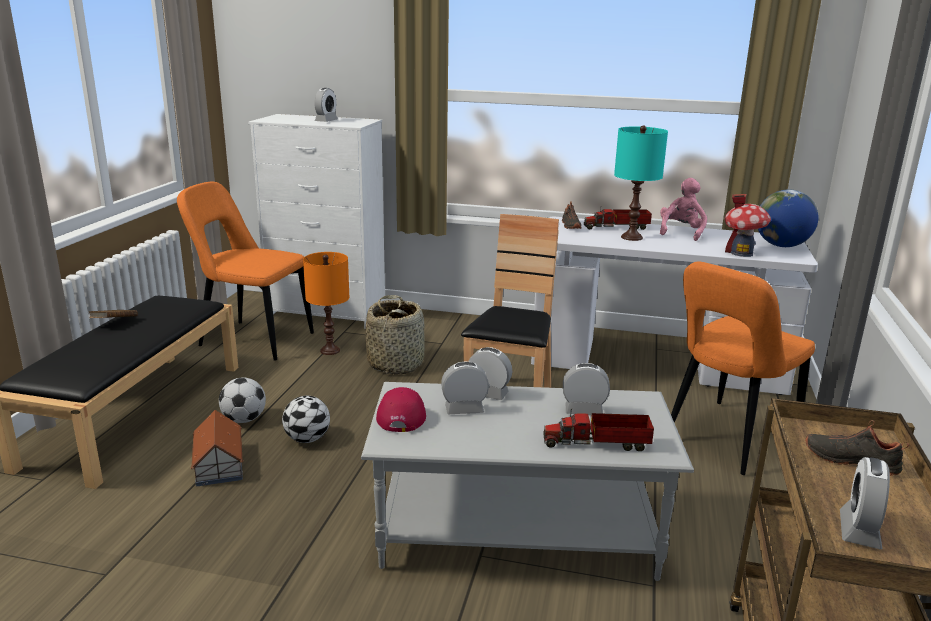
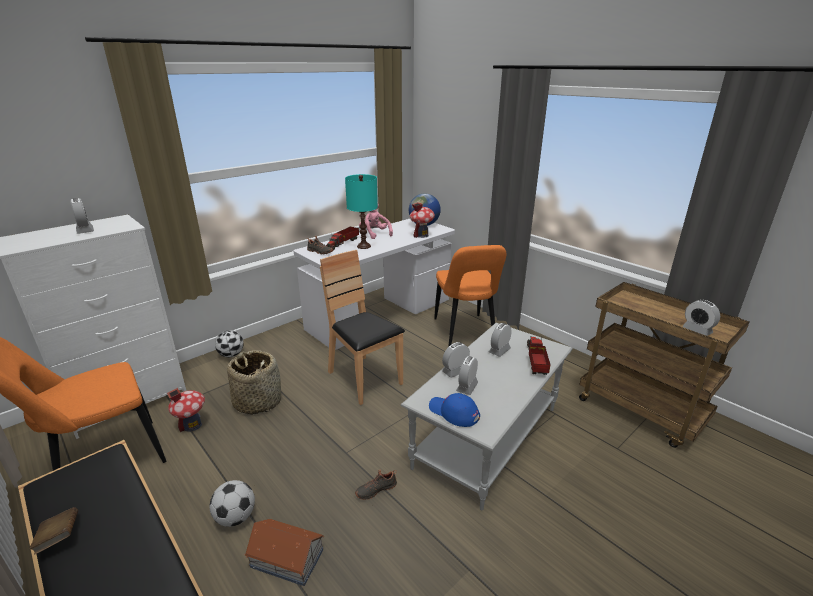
camera: 55 degrees left, 5 degrees up
football [282,396,330,443] -> football moved to [215,330,244,357]
orange table lamp [303,252,349,355] -> toy house [167,388,205,432]
red cap [376,387,426,432] -> blue cap [429,393,480,427]
toy truck [543,409,654,451] -> toy truck turned 150 degrees clockwise [527,337,550,375]
black shoe [806,420,909,476] -> black shoe moved to [355,470,397,500]

